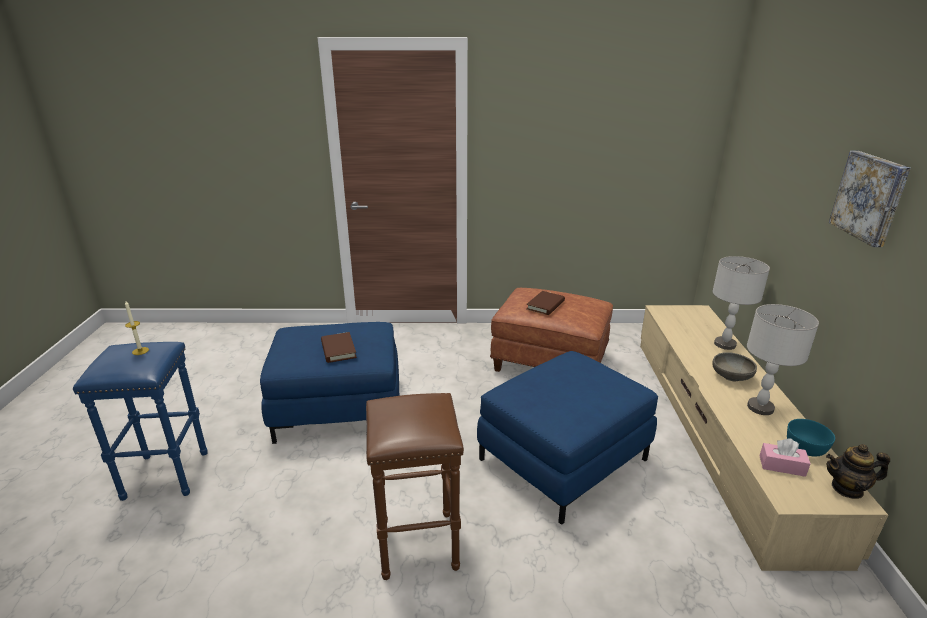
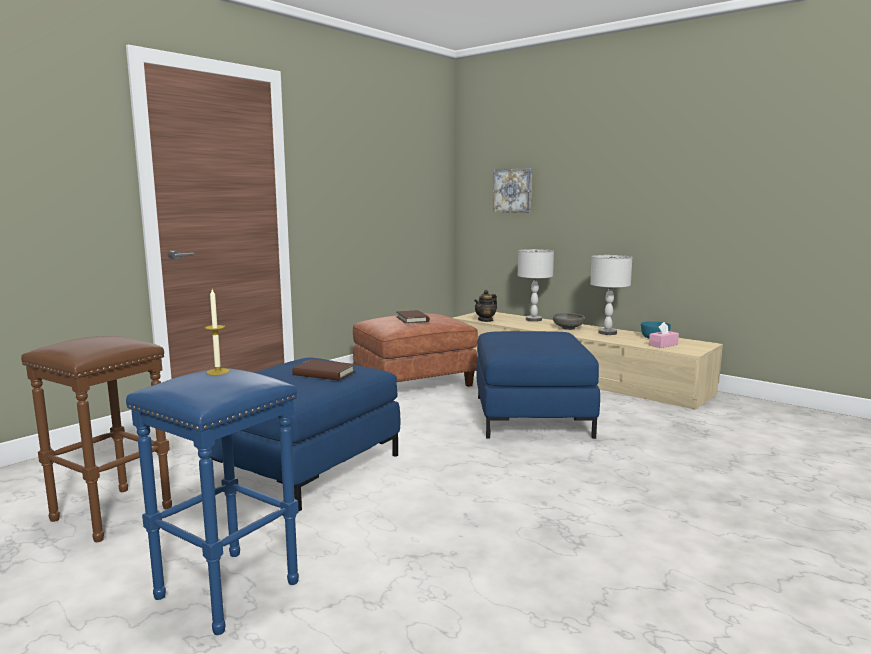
camera: 50 degrees left, 15 degrees down
brown stool [366,393,464,580] -> brown stool moved to [21,336,172,542]
teapot [826,444,890,499] -> teapot moved to [474,290,497,322]
picture [829,151,911,247] -> picture moved to [493,168,532,213]

